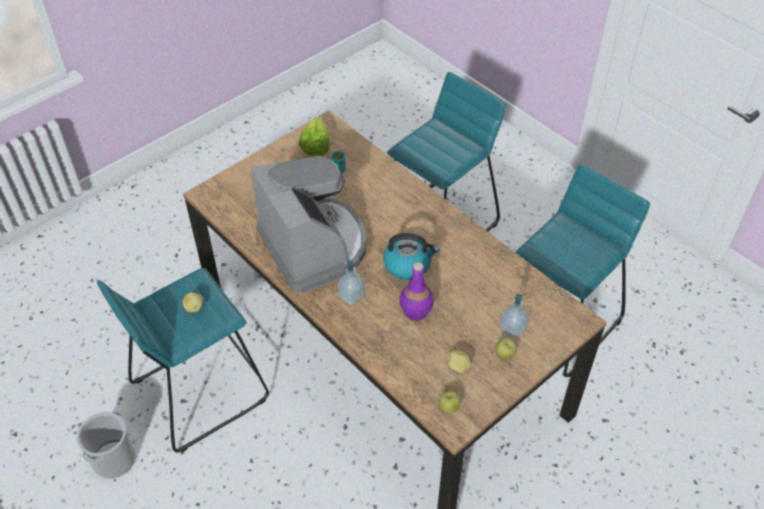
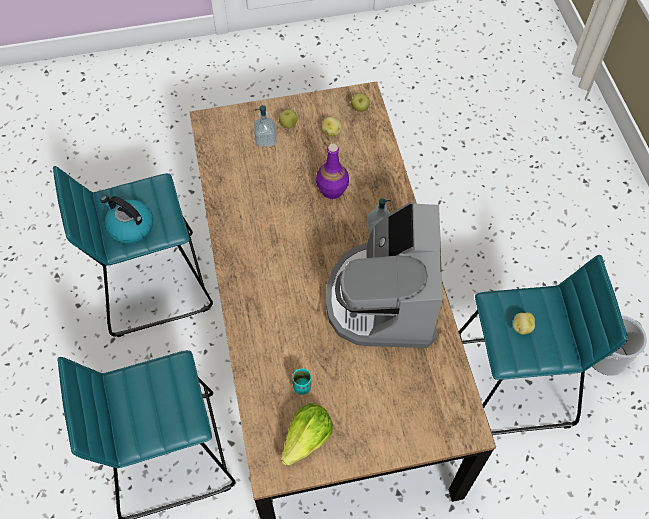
camera: 150 degrees left, 10 degrees up
kettle [383,233,439,280] -> kettle moved to [101,196,153,244]

